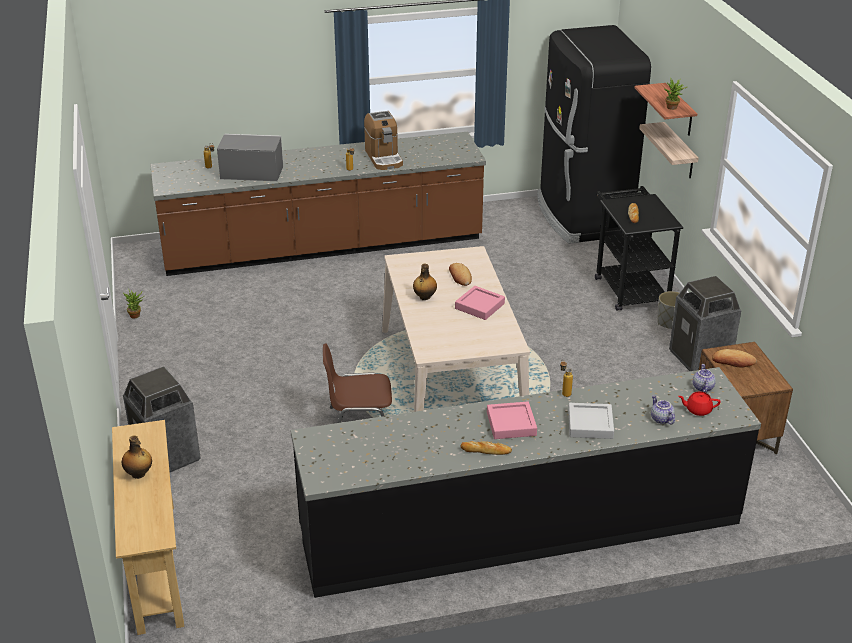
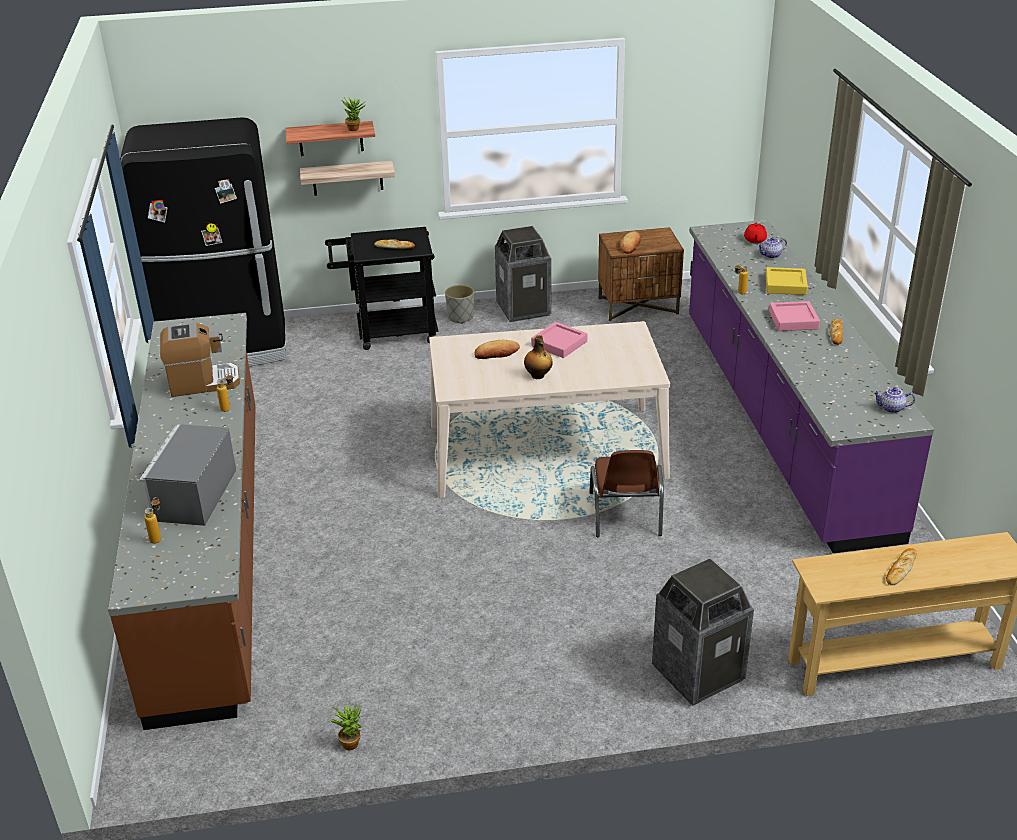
camera: 85 degrees left, 0 degrees up
bottle [122,435,152,479] -> bread [886,548,916,585]
black counter [291,367,761,598] -> purple counter [689,220,934,553]
grey tray [568,403,614,439] -> yellow tray [766,267,808,295]
teapot [693,364,716,393] -> teapot moved to [873,387,915,413]

